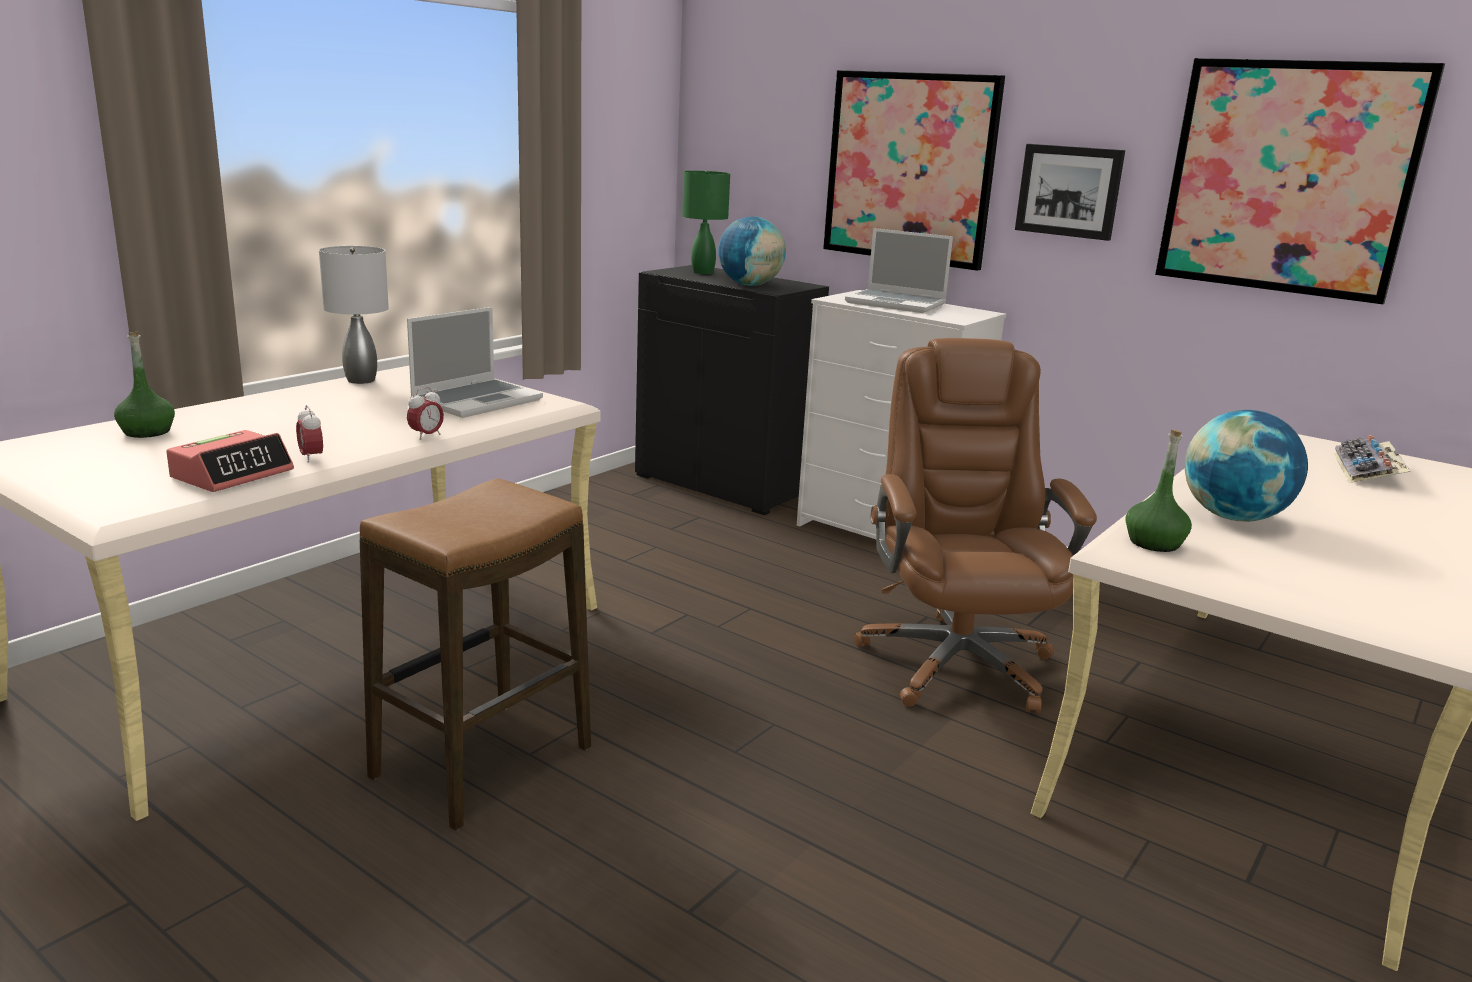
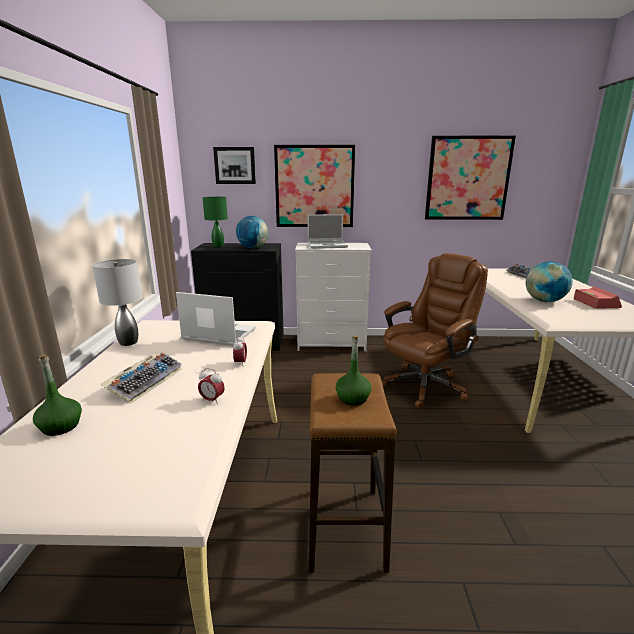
camera: 35 degrees left, 0 degrees up
alarm clock [166,430,294,492] -> alarm clock moved to [574,286,622,309]
laptop [407,307,543,418] -> laptop turned 75 degrees counterclockwise [176,292,256,346]
brown office chair [854,338,1097,714] -> brown office chair turned 90 degrees clockwise [381,253,488,408]
picture [1015,144,1125,241] -> picture moved to [213,147,256,184]
green bottle [1125,429,1192,552] -> green bottle moved to [335,335,371,406]
none -> keyboard [101,352,182,404]

